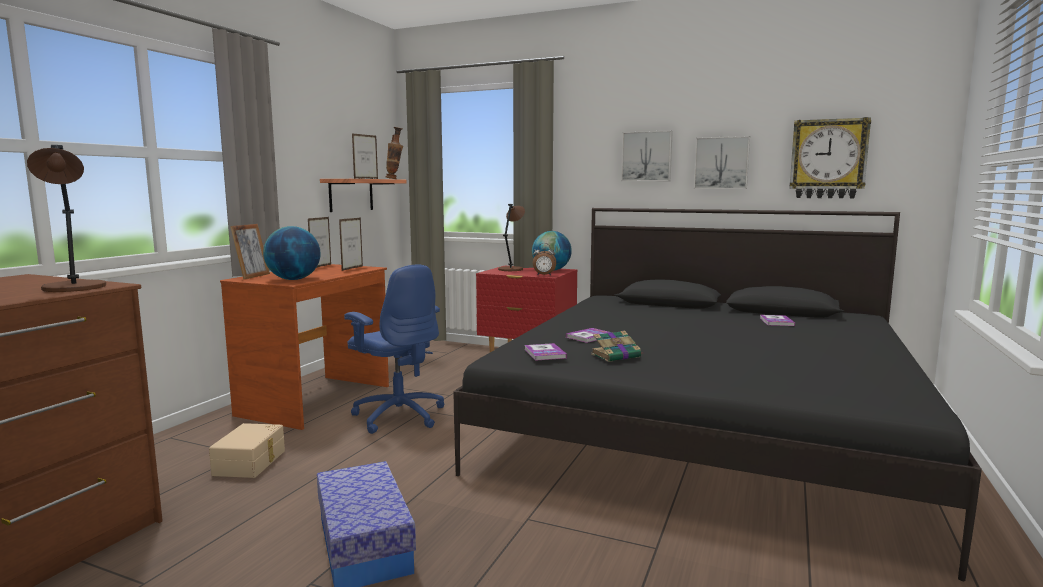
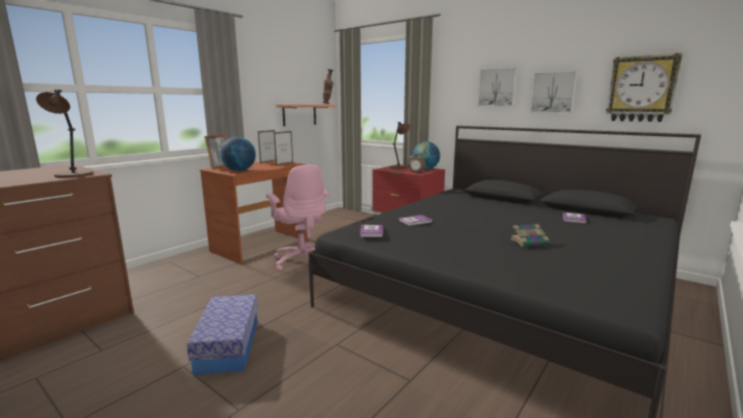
camera: 15 degrees right, 5 degrees up
beige storage box [209,423,285,478] -> none
blue office chair [344,264,444,434] -> pink office chair [266,165,330,272]
picture frame [352,133,378,179] -> none
book [591,331,641,362] -> book moved to [510,224,549,247]

